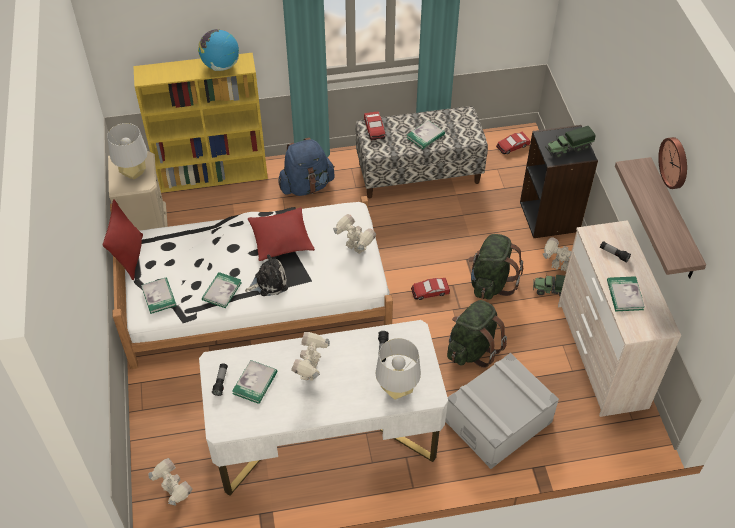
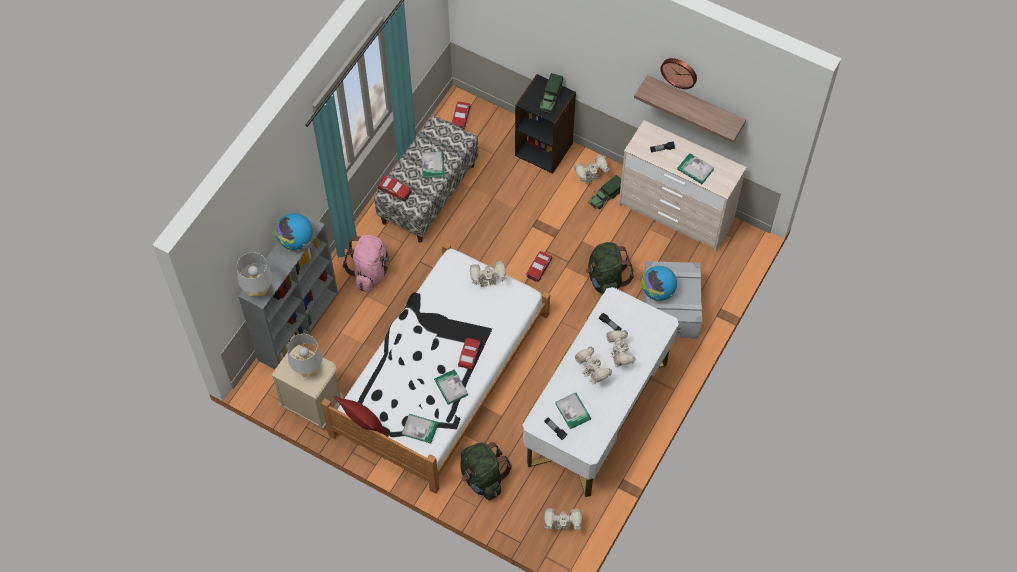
camera: 50 degrees left, 10 degrees up
yellow bookcase [133,53,268,193] -> grey bookcase [238,212,338,369]
plush toy [245,254,288,296] -> toy car [458,338,480,370]
red pillow [248,207,315,261] -> none
blue backpack [278,138,335,196] -> pink backpack [343,235,390,292]
grey table lamp [376,338,421,400] -> grey table lamp moved to [237,252,273,296]
green backpack [468,234,523,300] -> green backpack moved to [461,442,512,500]
none -> toy robot [606,330,636,367]
none -> globe [641,266,677,301]

